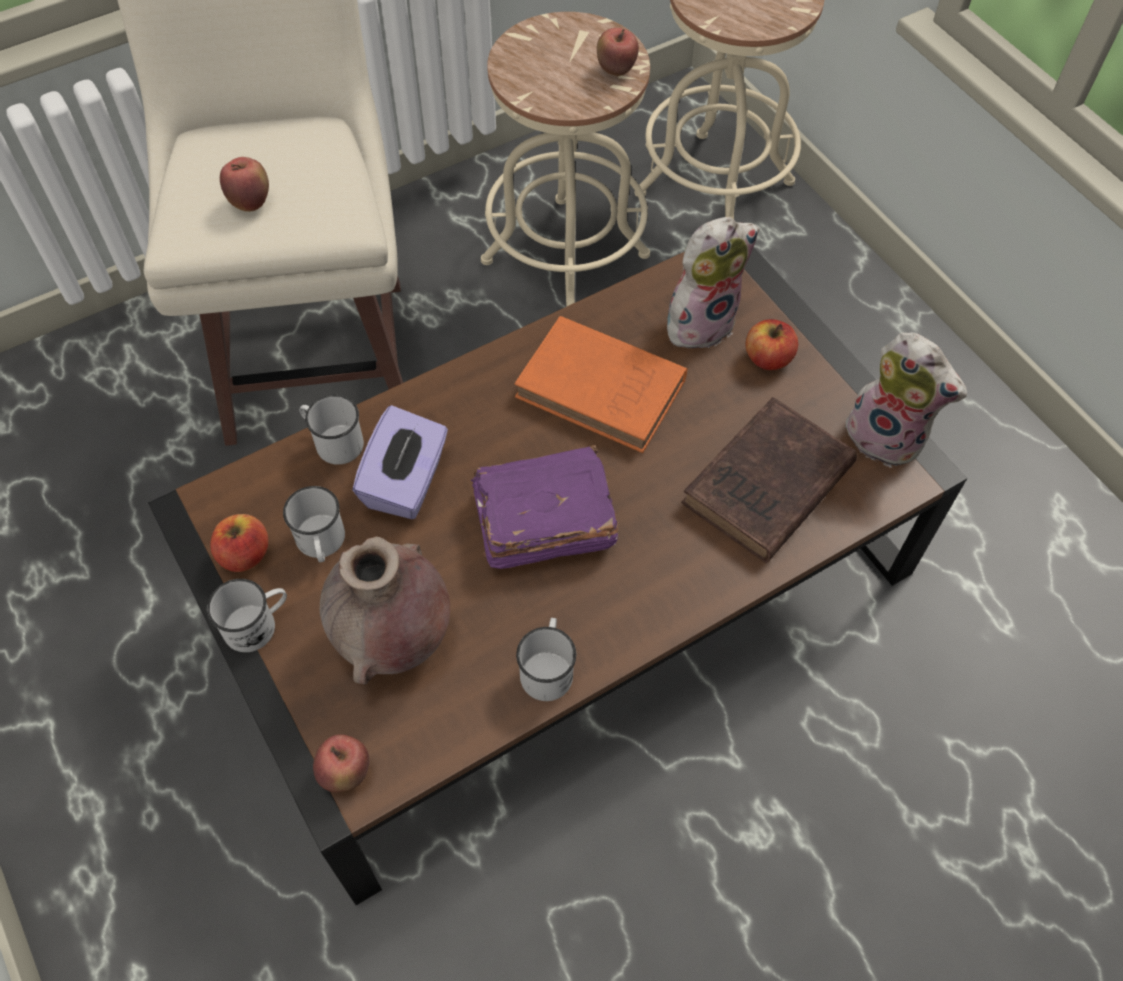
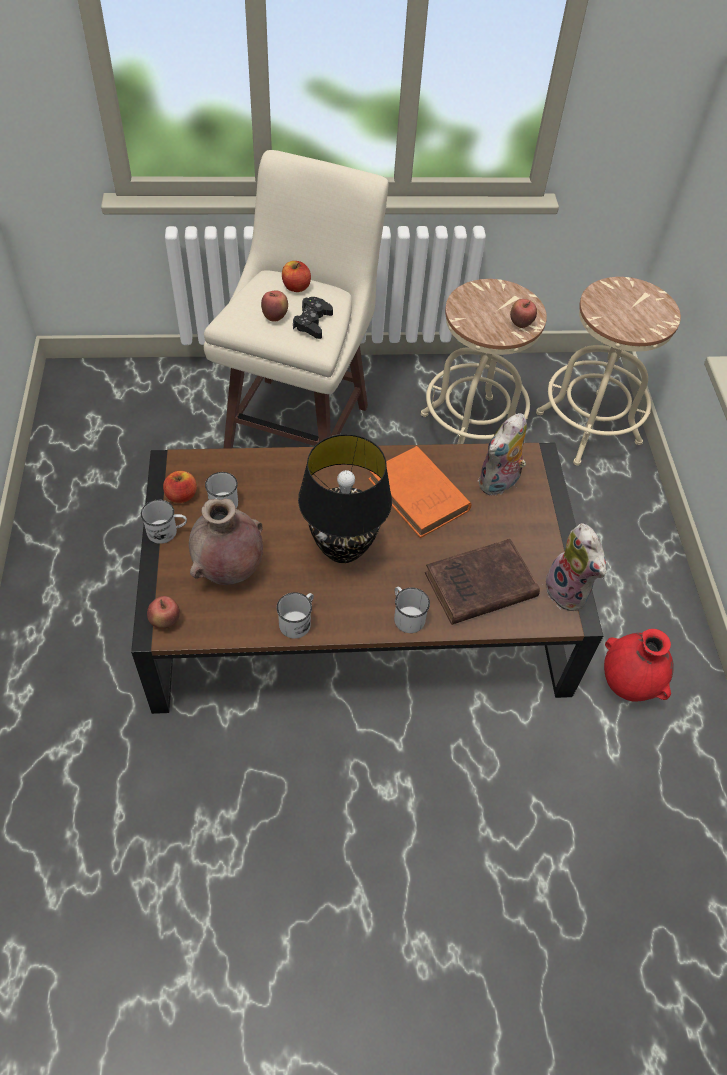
camera: 25 degrees right, 5 degrees down
white mug [299,395,364,465] -> white mug moved to [394,587,430,633]
purple tissue box [352,405,448,519] -> none
purple book [471,445,618,569] -> black table lamp [298,434,392,563]
plush toy [667,217,760,351] -> plush toy turned 135 degrees clockwise [478,413,527,495]
apple [746,319,798,370] -> apple moved to [282,261,311,292]
none -> black game controller [293,297,333,339]
none -> red vase [604,629,674,702]

